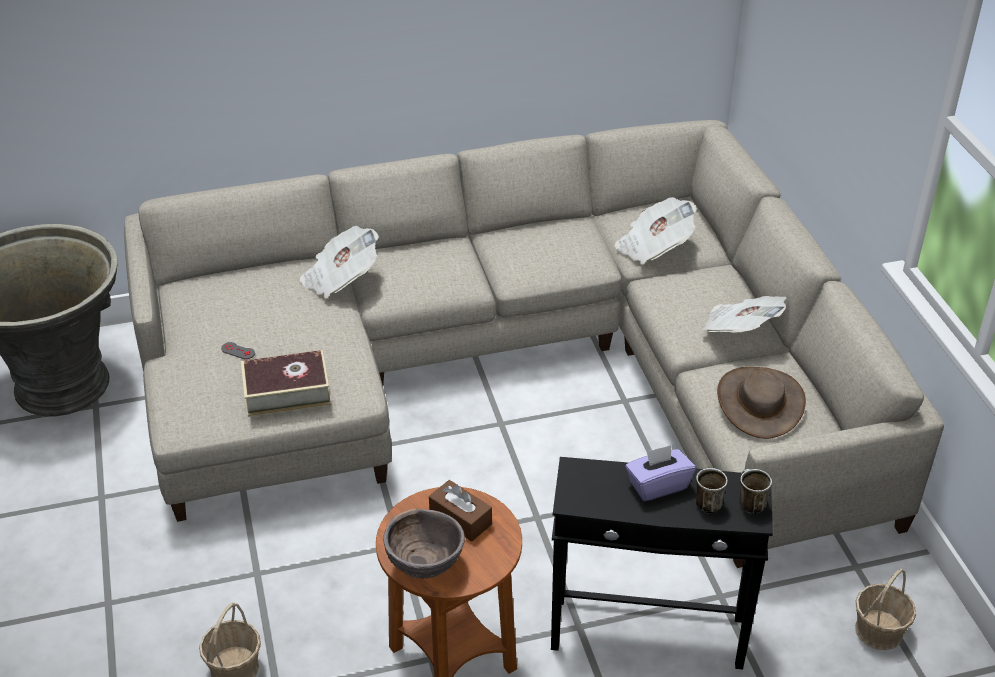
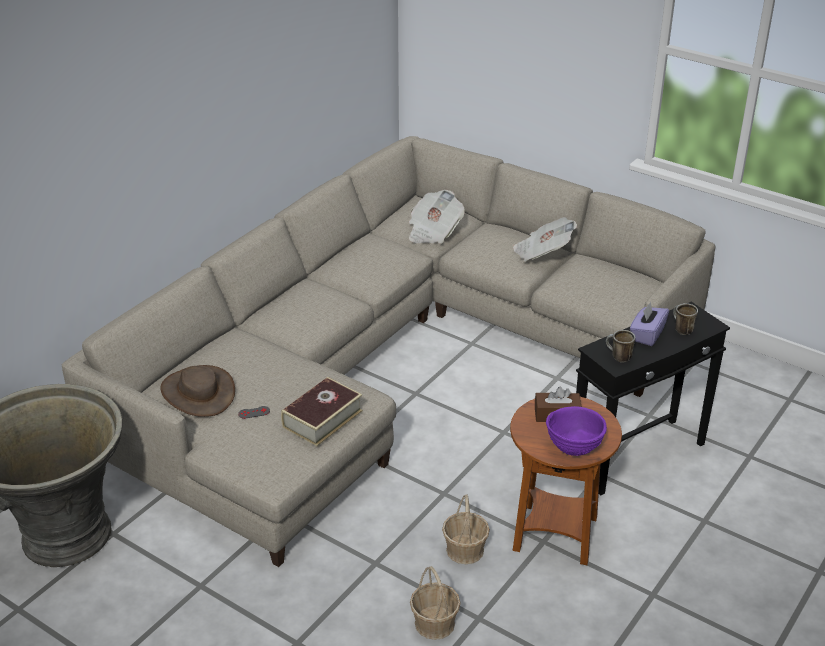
camera: 40 degrees left, 5 degrees down
newspaper [300,226,379,298] -> none
brown bowl [383,509,465,579] -> purple bowl [546,406,607,456]
brown hat [717,367,806,439] -> brown hat moved to [160,365,235,417]
mug [739,469,772,514] -> mug moved to [606,330,635,363]
basket [855,568,916,650] -> basket moved to [442,494,490,564]

